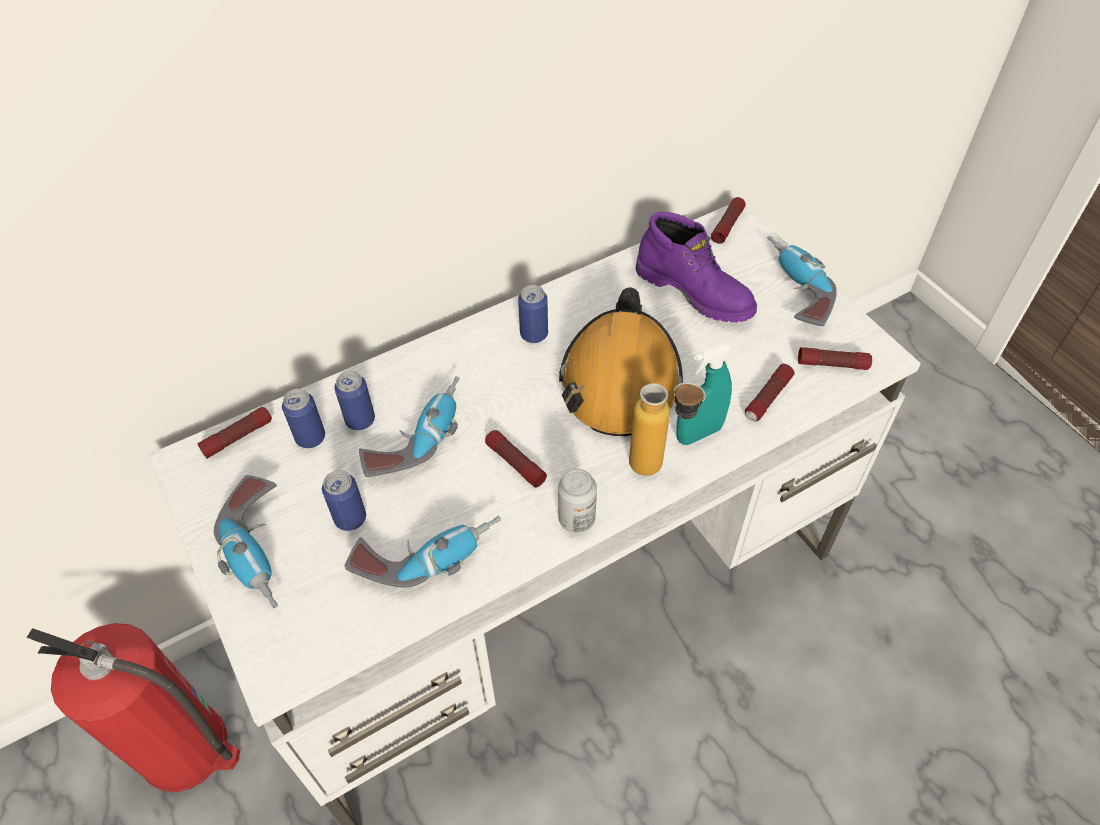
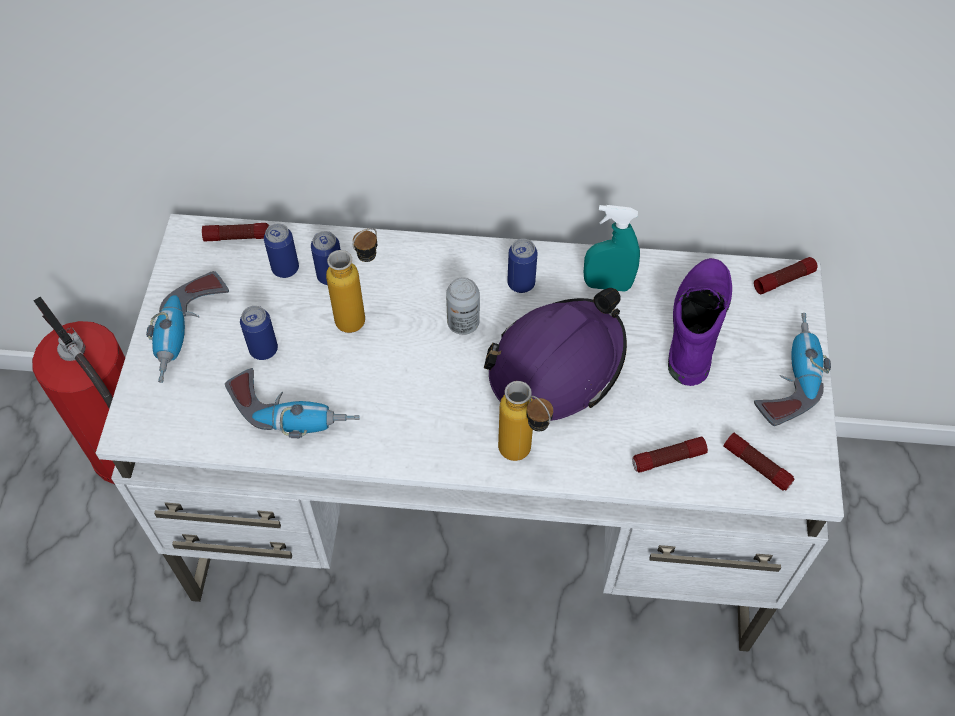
camera: 35 degrees right, 5 degrees up
power drill [359,376,460,477] -> bottle [326,228,377,333]
flashlight [485,430,547,488] -> none
can [558,469,597,533] -> can moved to [446,277,480,335]
orange hard hat [559,287,683,436] -> purple hard hat [484,288,627,421]
purple boot [636,212,757,322] -> purple boot turned 150 degrees counterclockwise [668,258,732,386]
turquoise spray bottle [676,342,733,445] -> turquoise spray bottle moved to [584,205,640,292]

